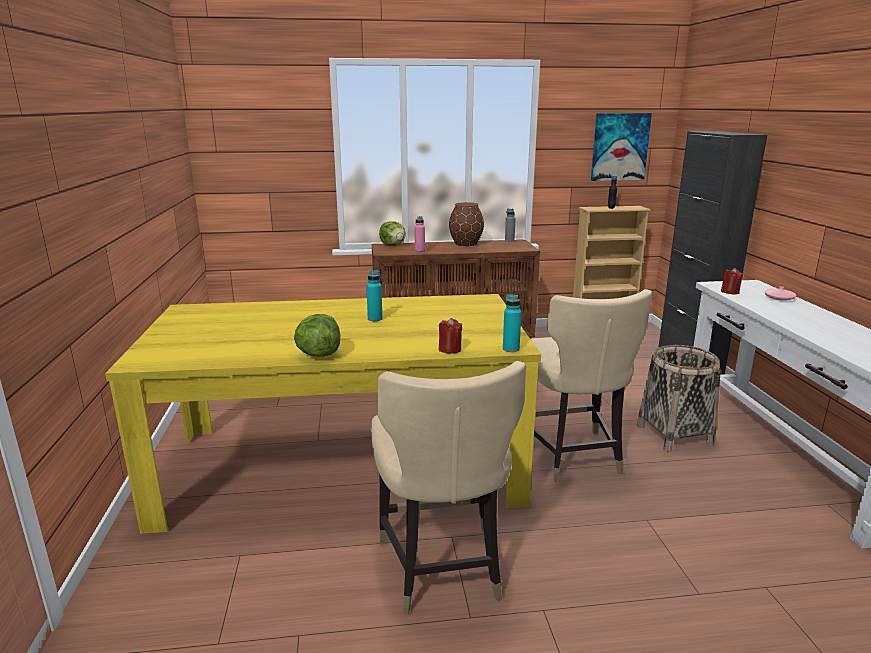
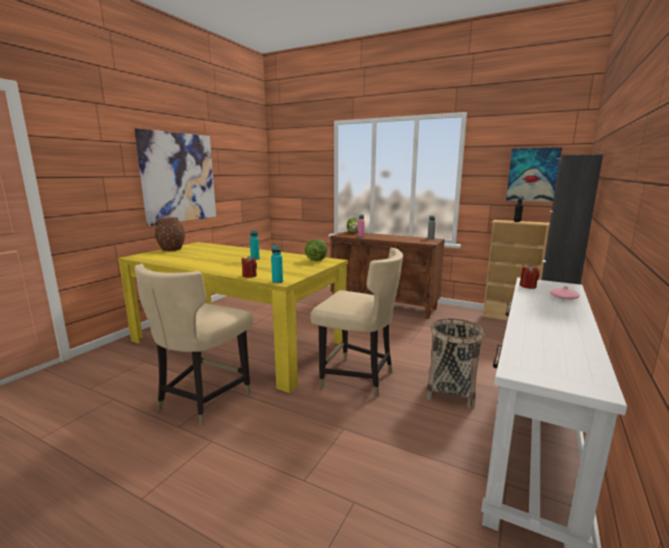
camera: 35 degrees right, 5 degrees down
lettuce [294,314,340,357] -> lettuce moved to [305,239,327,261]
brown vase [449,202,484,246] -> brown vase moved to [155,217,185,251]
beige chair [531,289,652,482] -> beige chair turned 90 degrees counterclockwise [310,248,403,398]
none -> picture [134,128,216,226]

